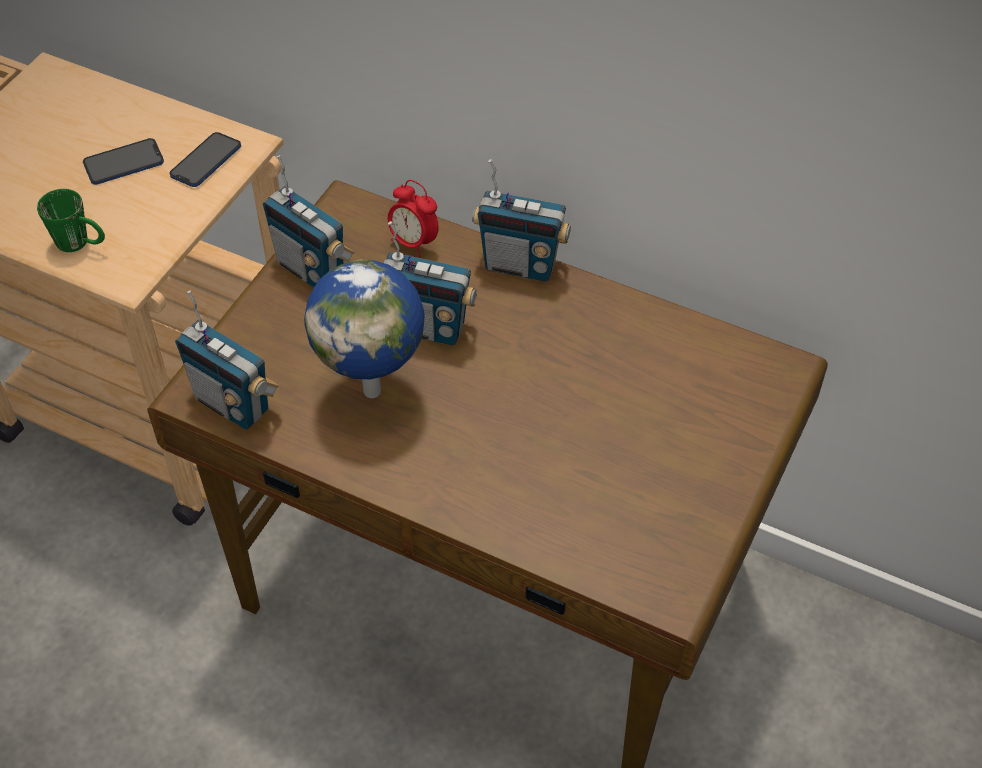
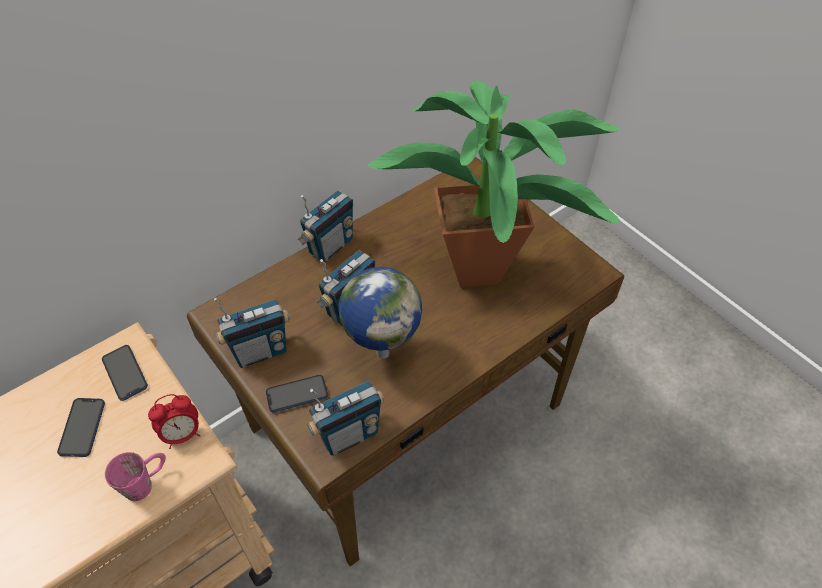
camera: 65 degrees left, 0 degrees up
green mug [37,189,105,252] -> pink mug [105,452,166,501]
alarm clock [388,180,439,257] -> alarm clock moved to [148,394,201,449]
none -> phone [266,375,328,413]
none -> potted plant [368,81,620,287]

